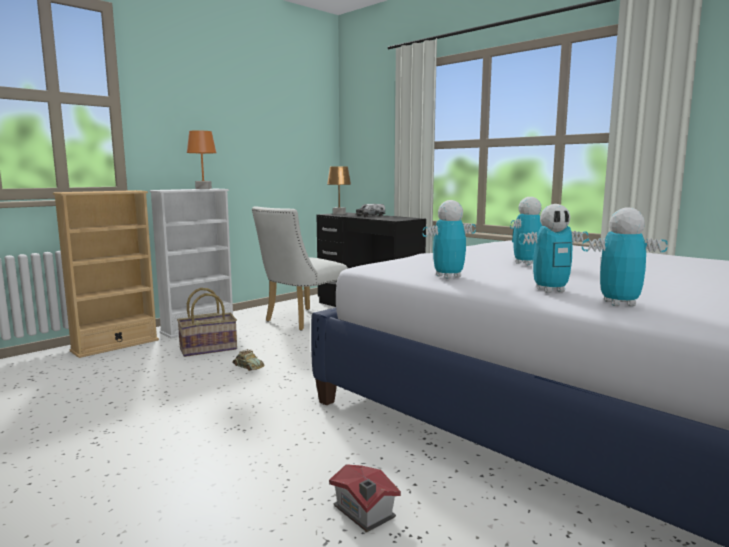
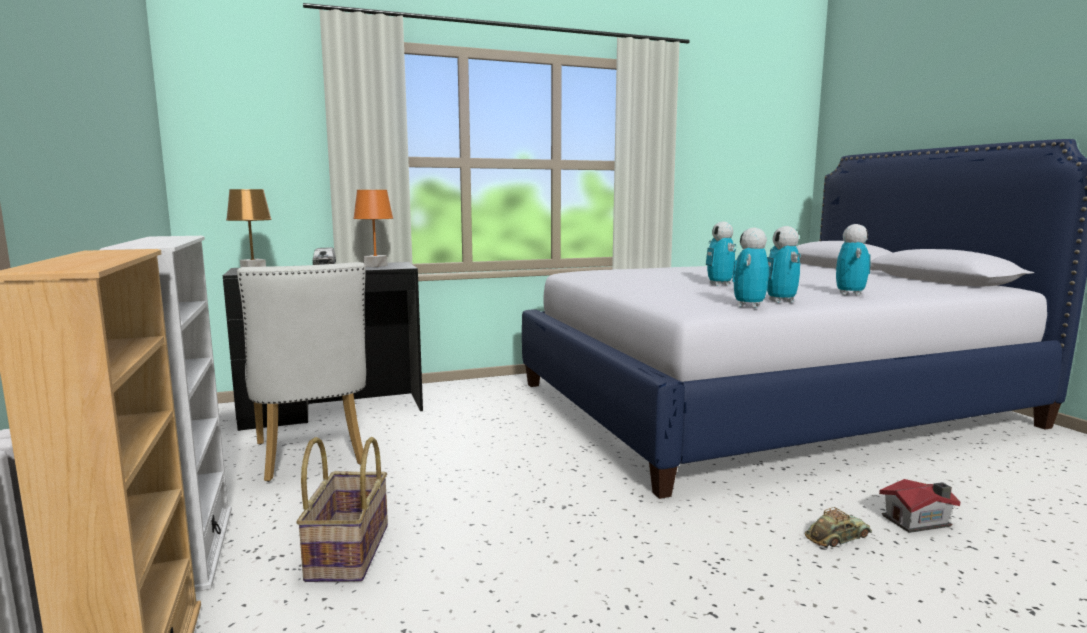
camera: 65 degrees left, 0 degrees up
orange table lamp [186,130,217,189] -> orange table lamp moved to [353,190,393,267]
toy car [232,349,265,371] -> toy car moved to [805,507,872,548]
toy robot [582,208,667,306] -> toy robot moved to [732,227,769,308]

